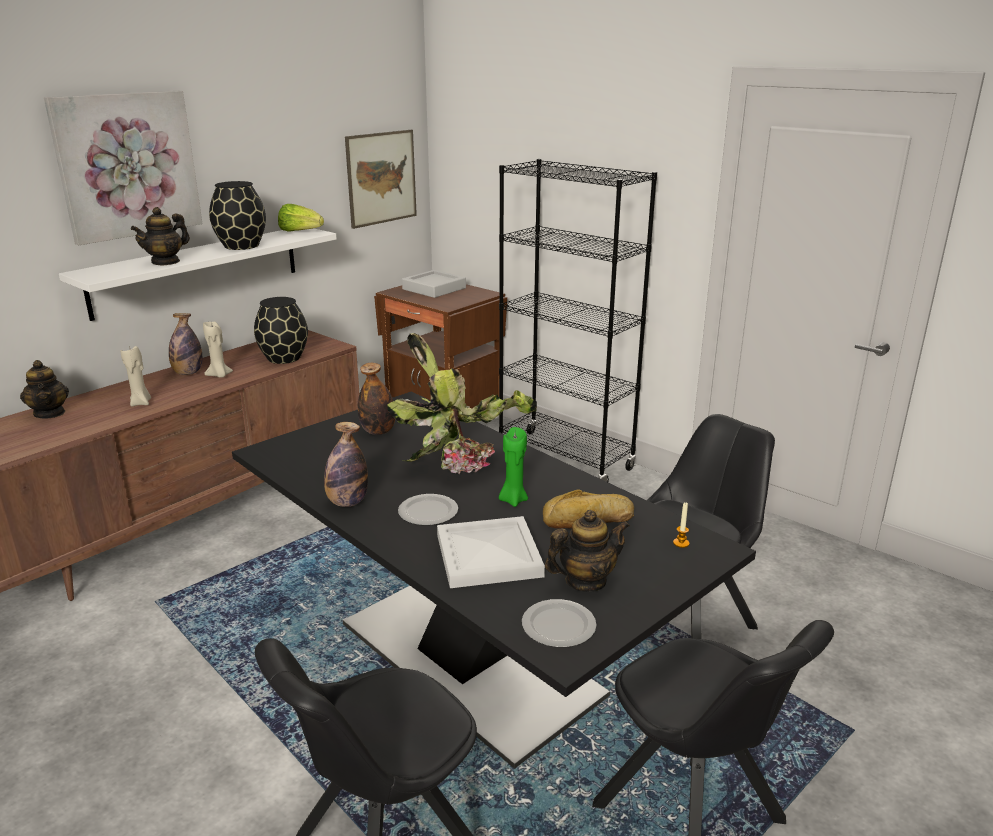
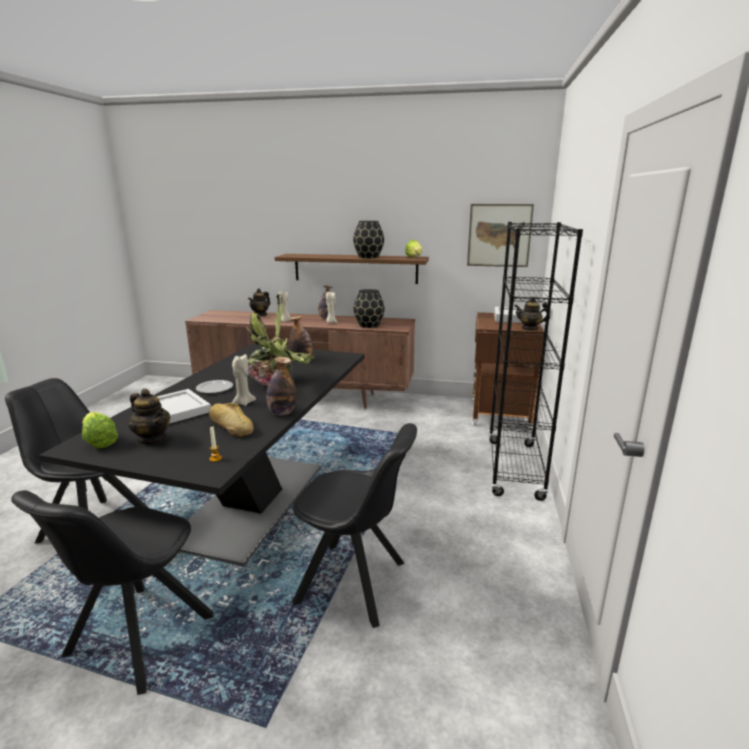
camera: 60 degrees right, 5 degrees down
picture [44,91,203,245] -> none
white shelf [59,228,337,321] -> brown shelf [275,254,429,284]
teapot [131,207,190,266] -> teapot moved to [514,299,550,331]
bottle [324,422,368,507] -> bottle moved to [266,357,297,415]
green candle [499,427,528,507] -> beige candle [232,354,256,406]
plate [522,599,596,648] -> lettuce [82,412,118,448]

